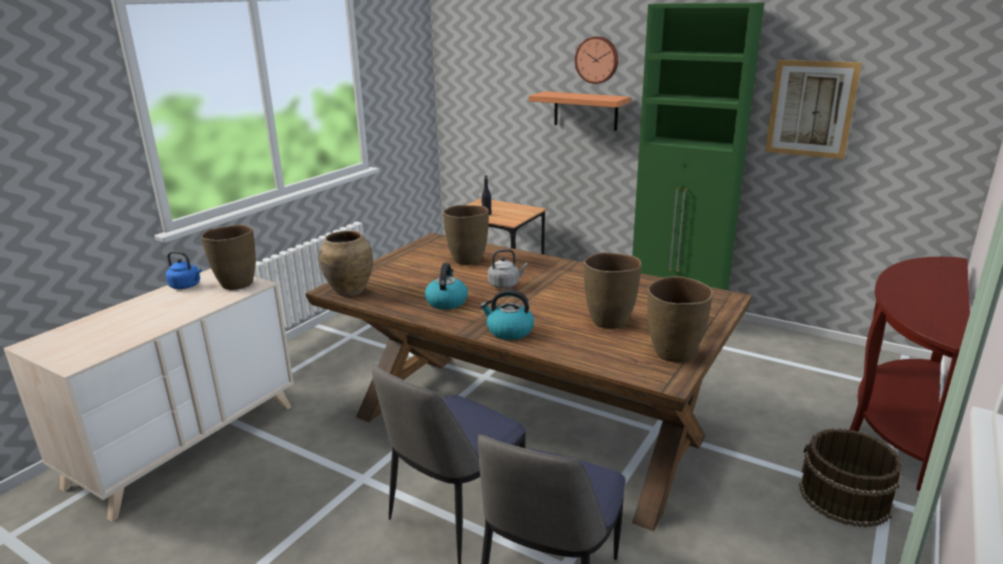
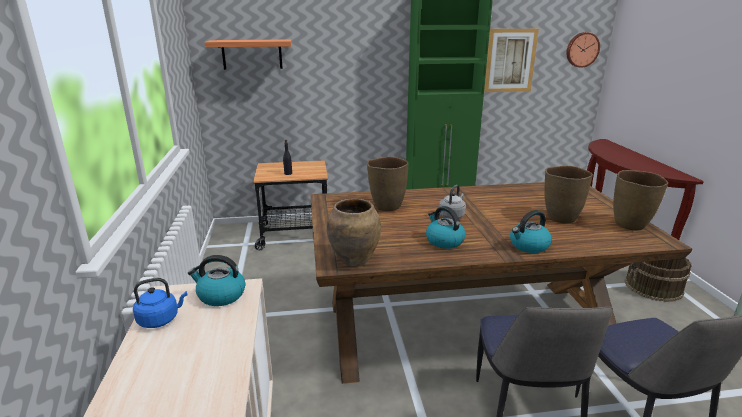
camera: 40 degrees left, 0 degrees up
brown vase [201,225,256,290] -> kettle [188,255,245,306]
shelf [529,91,631,131] -> shelf moved to [205,39,291,70]
wall clock [575,36,618,84] -> wall clock moved to [566,32,600,68]

